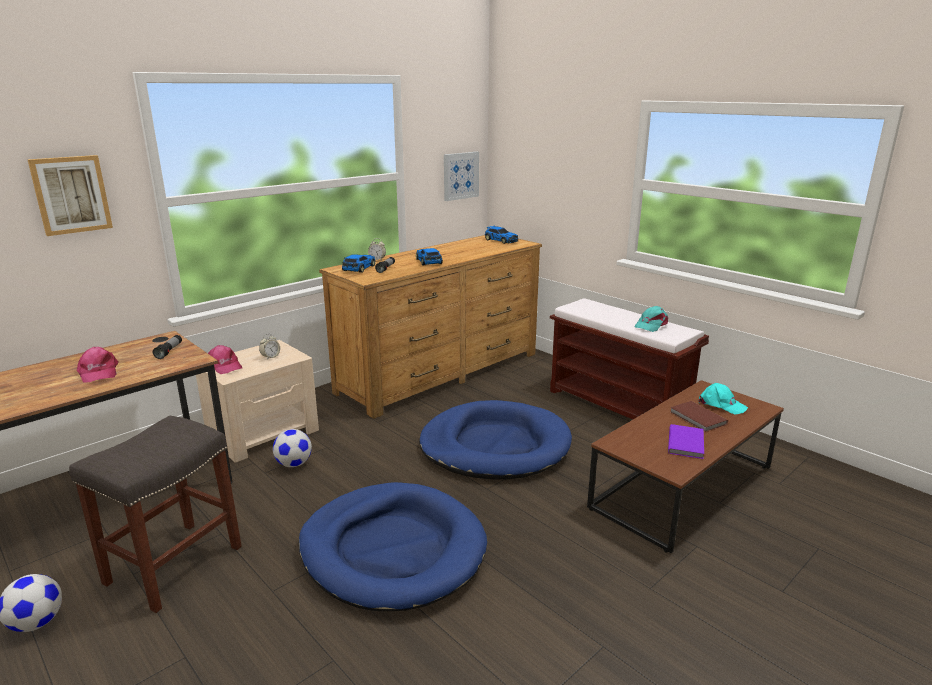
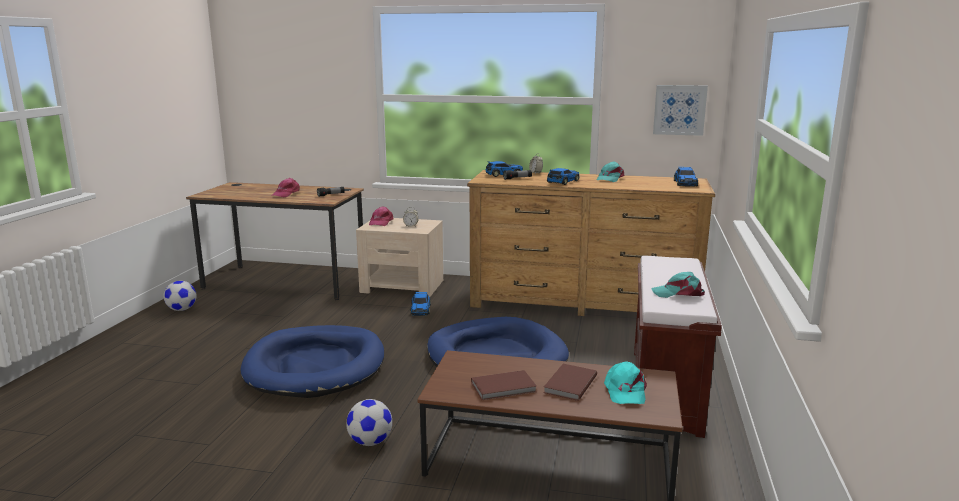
camera: 55 degrees right, 5 degrees down
picture [27,155,113,236] -> none
grey stool [69,416,242,613] -> none
football [273,429,312,467] -> football moved to [347,399,392,446]
purple book [668,424,704,459] -> brown book [471,370,537,400]
none -> toy car [411,292,431,316]
none -> turquoise cap [597,161,624,182]

